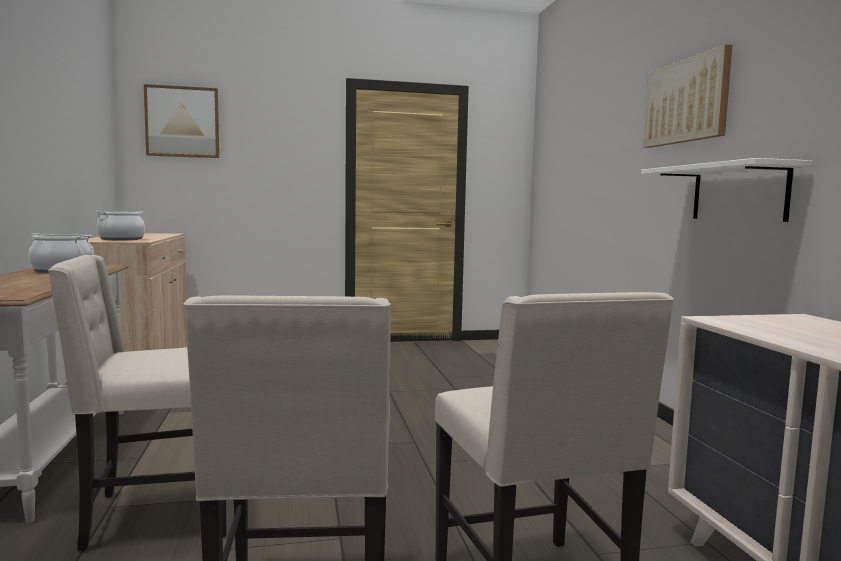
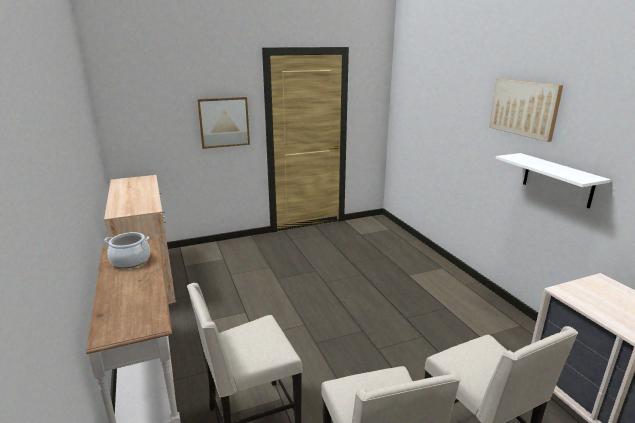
camera: 10 degrees left, 15 degrees up
cooking pot [95,211,145,240] -> none
picture [144,84,219,158] -> picture moved to [197,97,250,149]

